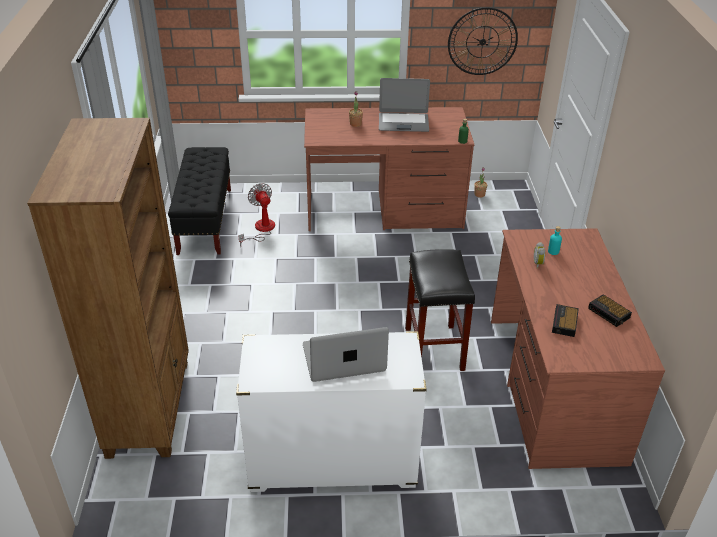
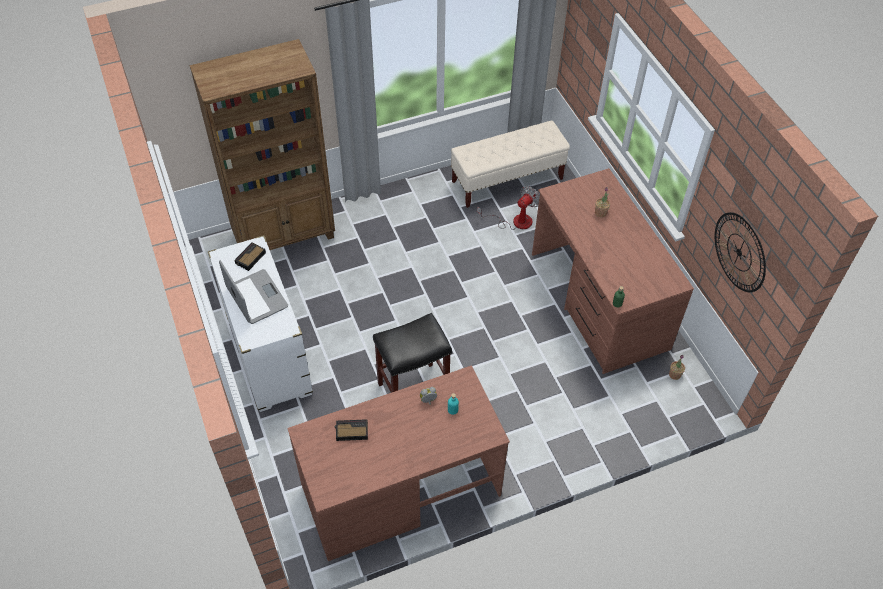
camera: 70 degrees right, 15 degrees up
black bench [168,147,231,255] -> beige bench [451,121,570,208]
laptop [379,78,430,132] -> none
alarm clock [588,294,632,327] -> alarm clock moved to [234,243,266,271]

